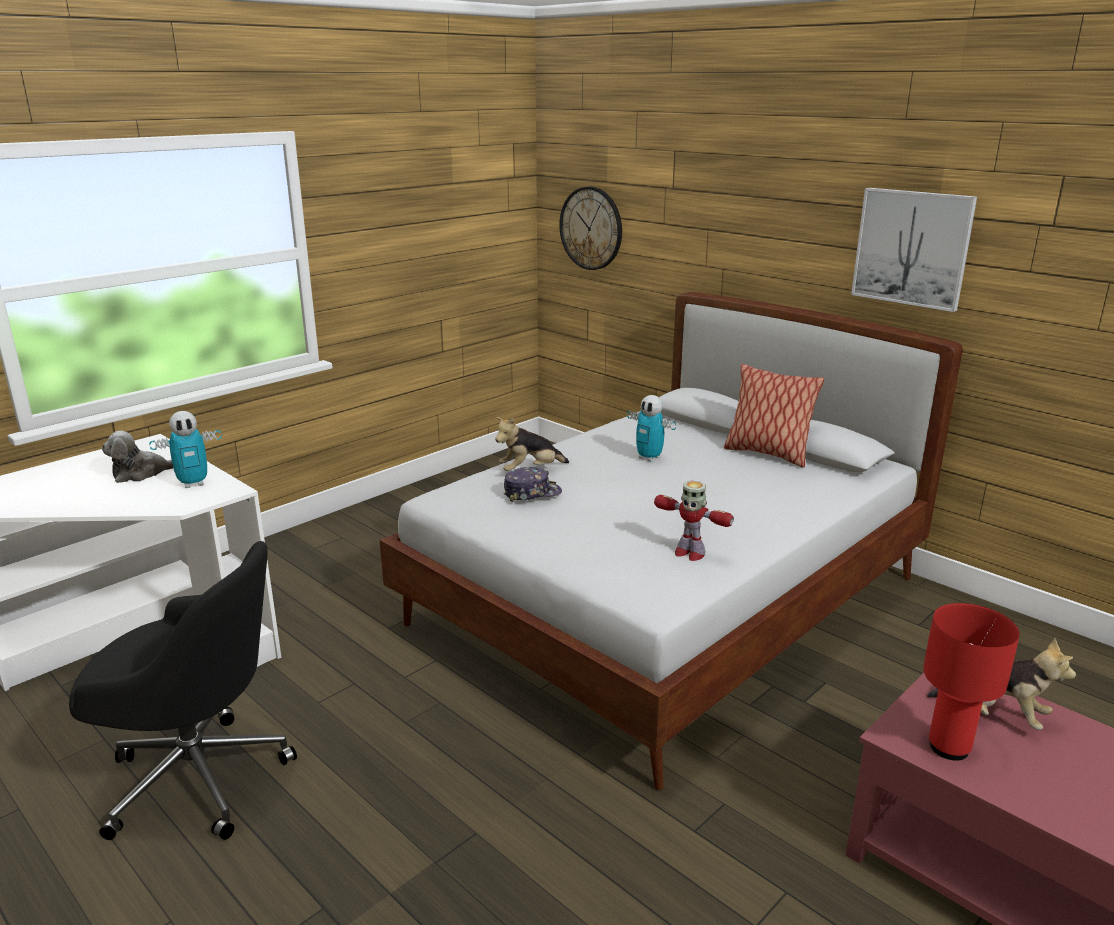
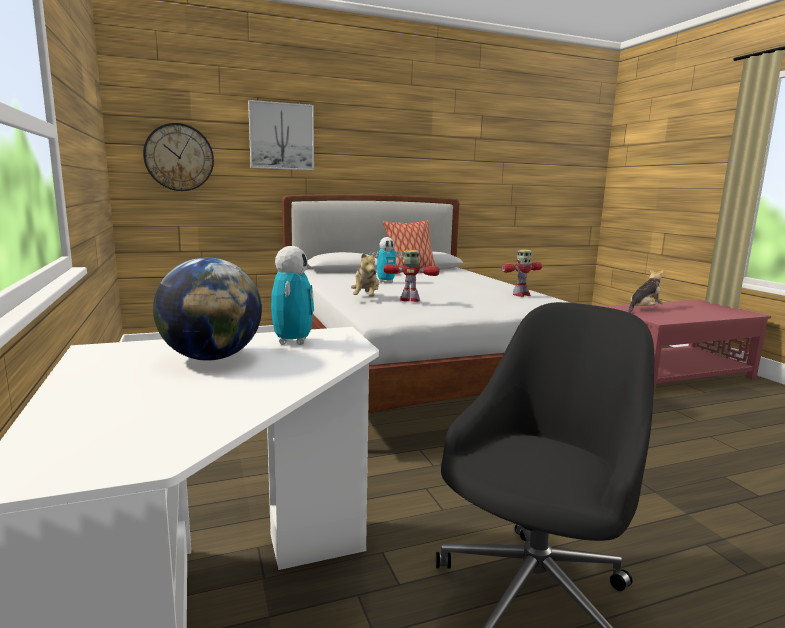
camera: 65 degrees left, 10 degrees down
plush toy [102,431,173,483] -> globe [153,258,262,361]
cap [503,467,562,502] -> toy robot [384,250,439,302]
picture [851,188,977,312] -> picture moved to [248,100,314,170]
red table lamp [923,603,1020,761] -> none

